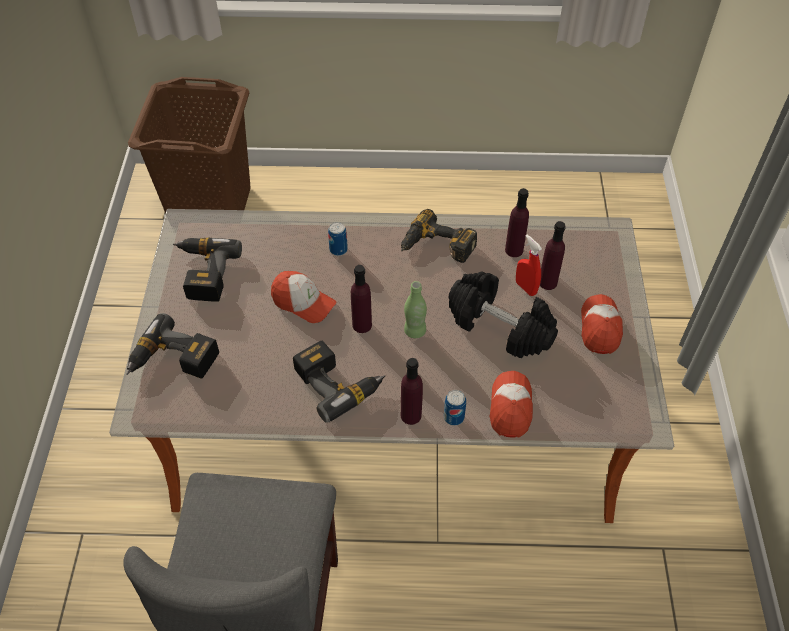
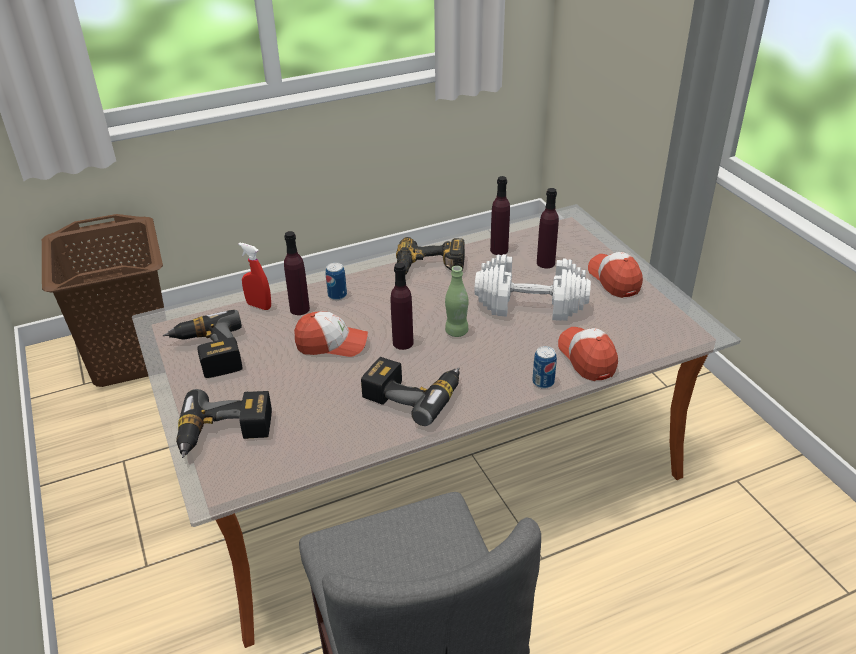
camera: 25 degrees left, 15 degrees down
purple bottle [401,358,423,425] -> purple bottle moved to [284,231,310,315]
black dumbbell [449,271,558,358] -> white dumbbell [474,254,591,321]
red spray bottle [516,234,542,296] -> red spray bottle moved to [238,242,271,310]

